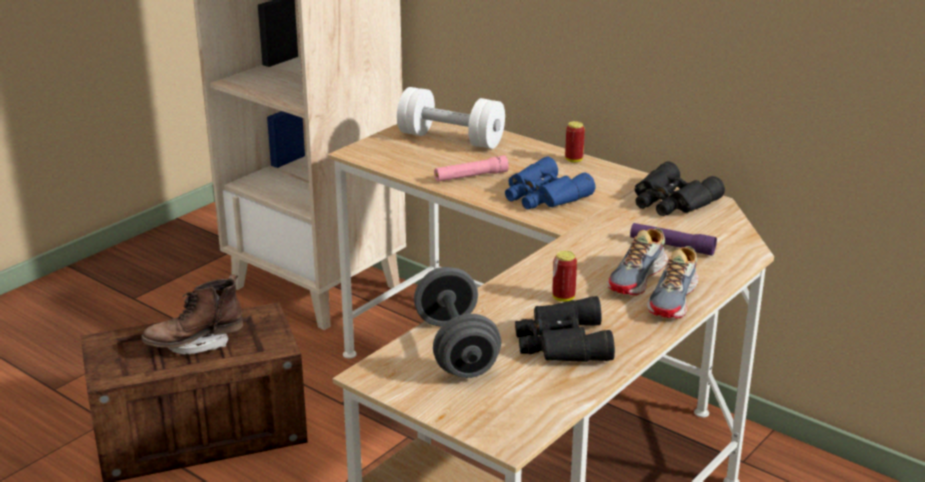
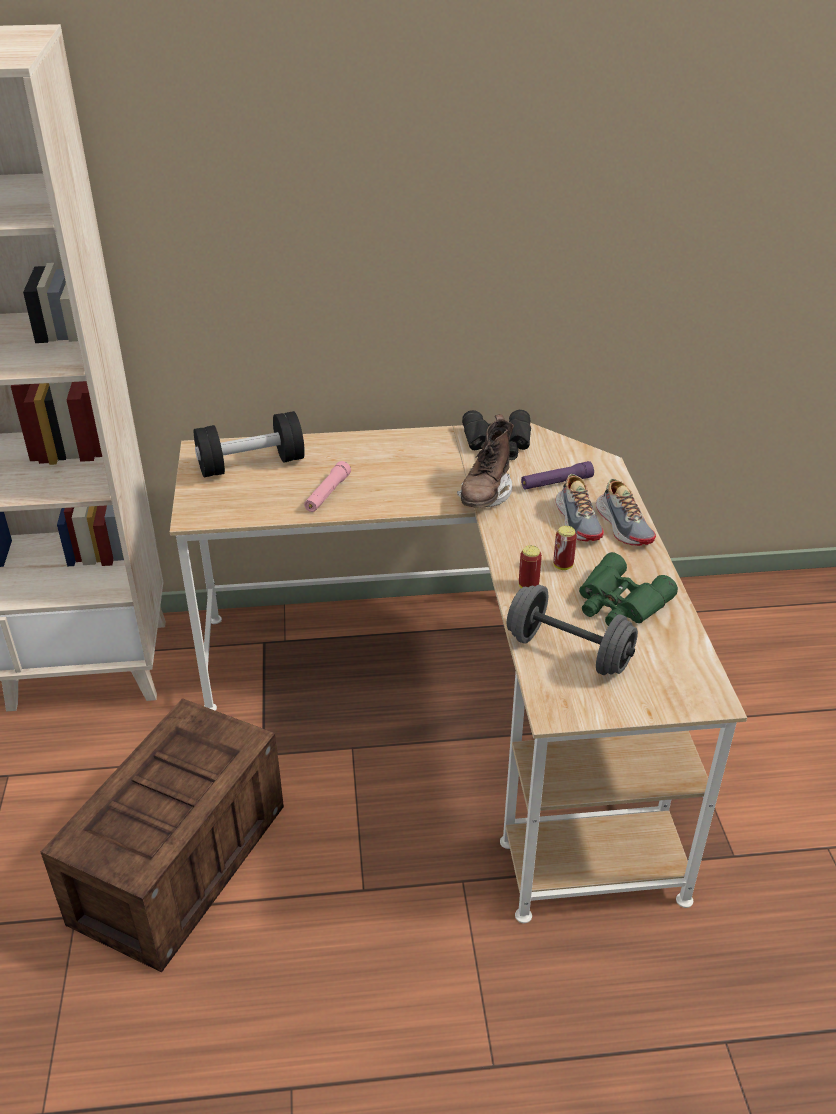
camera: 45 degrees left, 10 degrees up
brown boot [141,274,243,355] -> brown boot moved to [457,414,514,508]
white dumbbell [397,87,505,149] -> black dumbbell [194,411,305,477]
blue binoculars [505,156,595,209] -> none
black binoculars [515,296,615,362] -> green binoculars [579,552,678,626]
can [565,121,585,163] -> can moved to [519,545,542,588]

